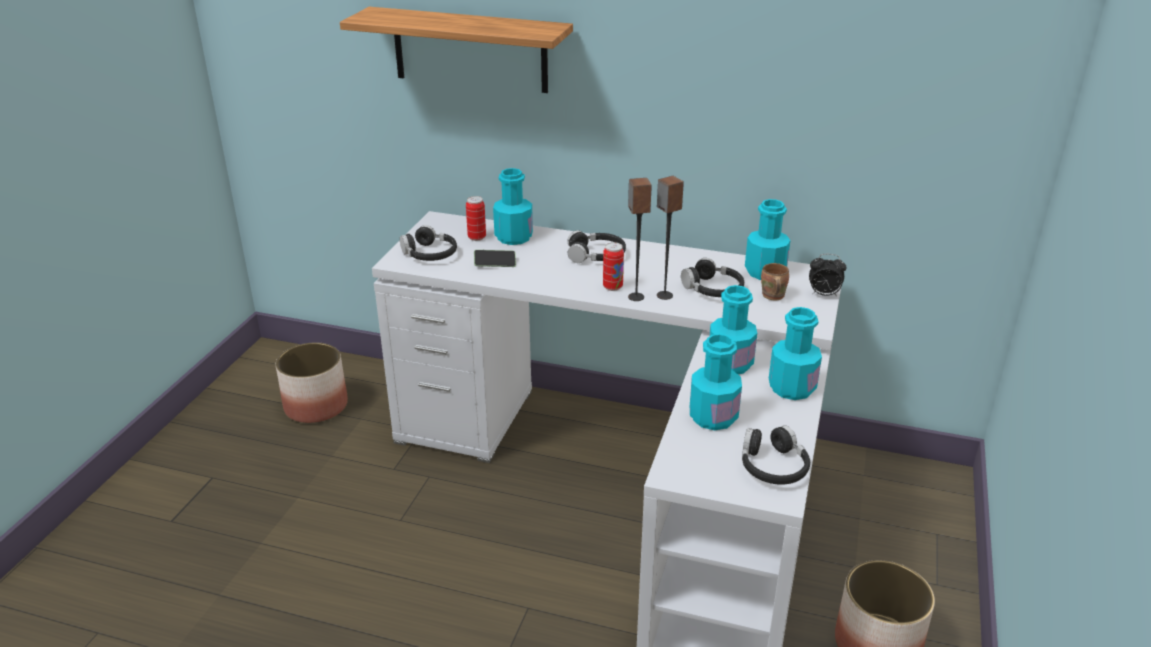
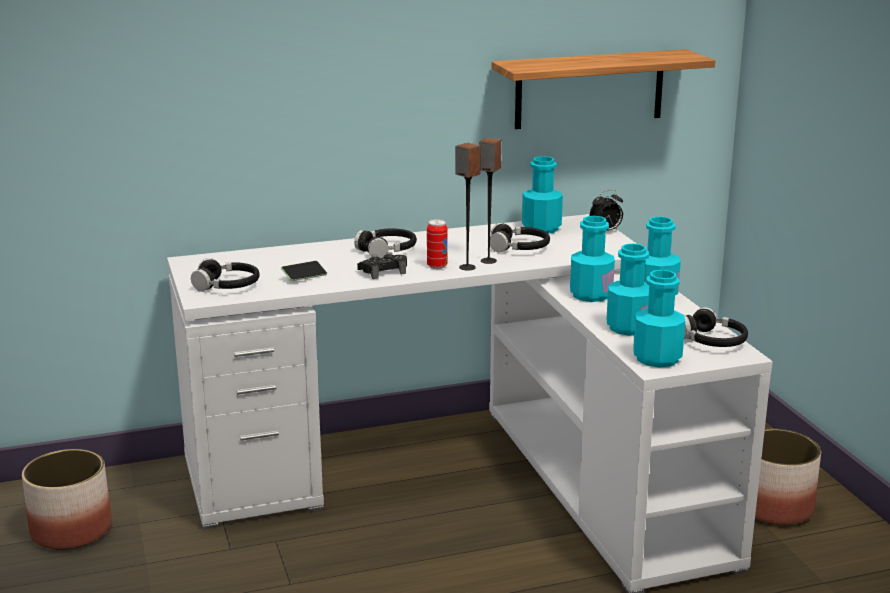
camera: 35 degrees left, 10 degrees down
shelf [340,7,573,93] -> shelf moved to [491,49,715,129]
can [466,196,486,241] -> none
turquoise bottle [493,168,533,245] -> turquoise bottle moved to [633,270,685,367]
brown mug [761,263,789,301] -> none
none -> black game controller [357,252,407,279]

